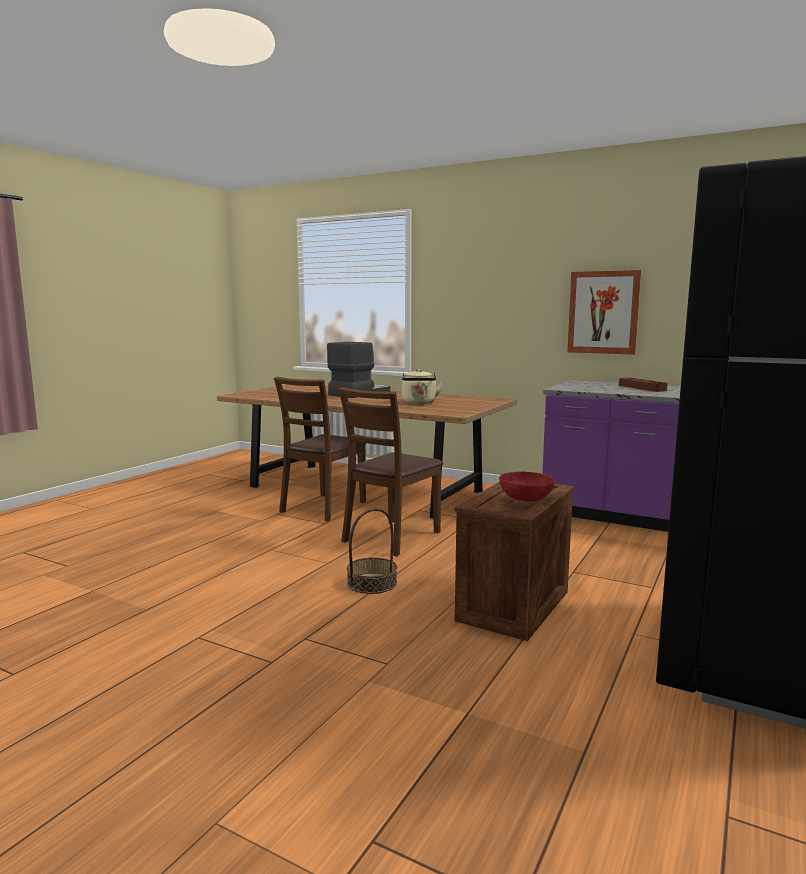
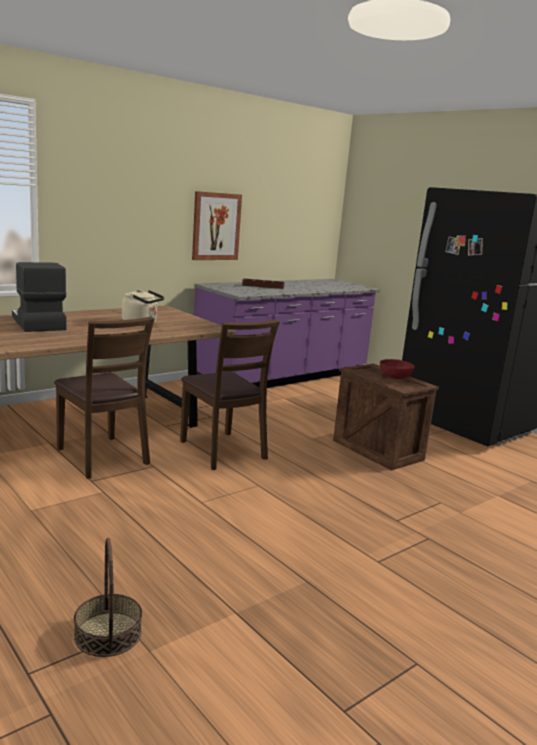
camera: 70 degrees left, 5 degrees up
basket [347,508,397,594] -> basket moved to [74,538,142,657]

